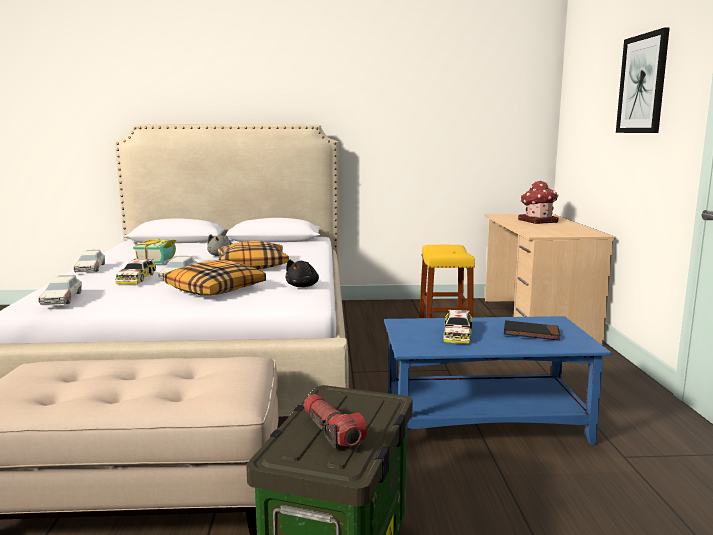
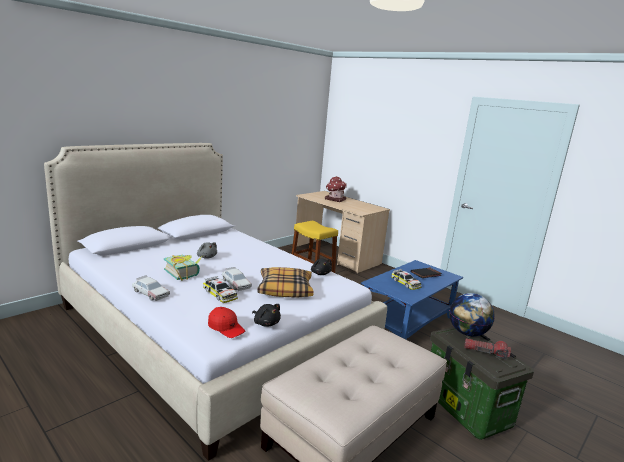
camera: 45 degrees left, 5 degrees up
toy car [38,275,82,306] -> red cap [208,307,245,338]
pillow [218,241,289,269] -> none
picture [616,27,670,133] -> none
none -> black plush toy [252,304,281,327]
none -> globe [449,293,495,337]

